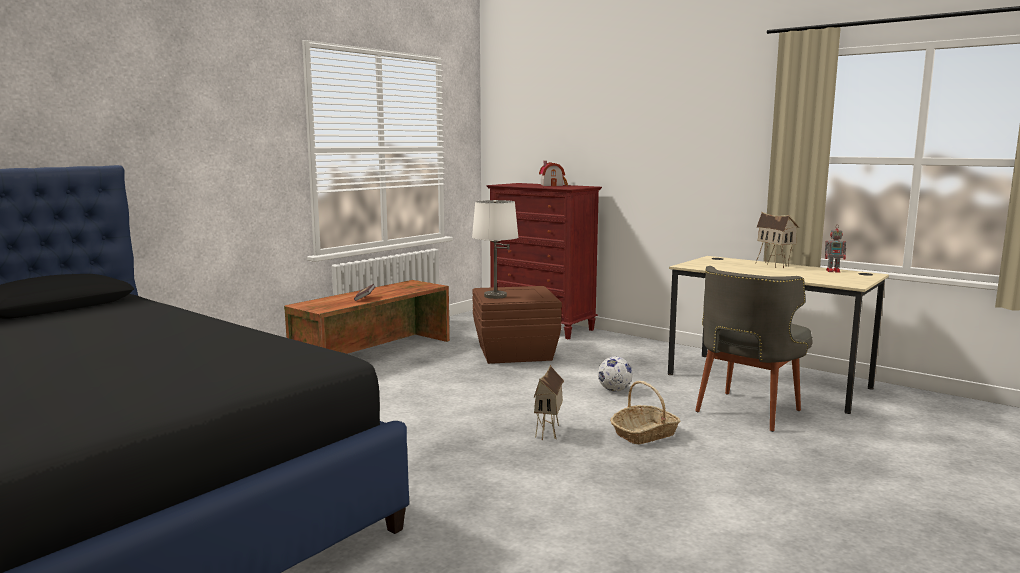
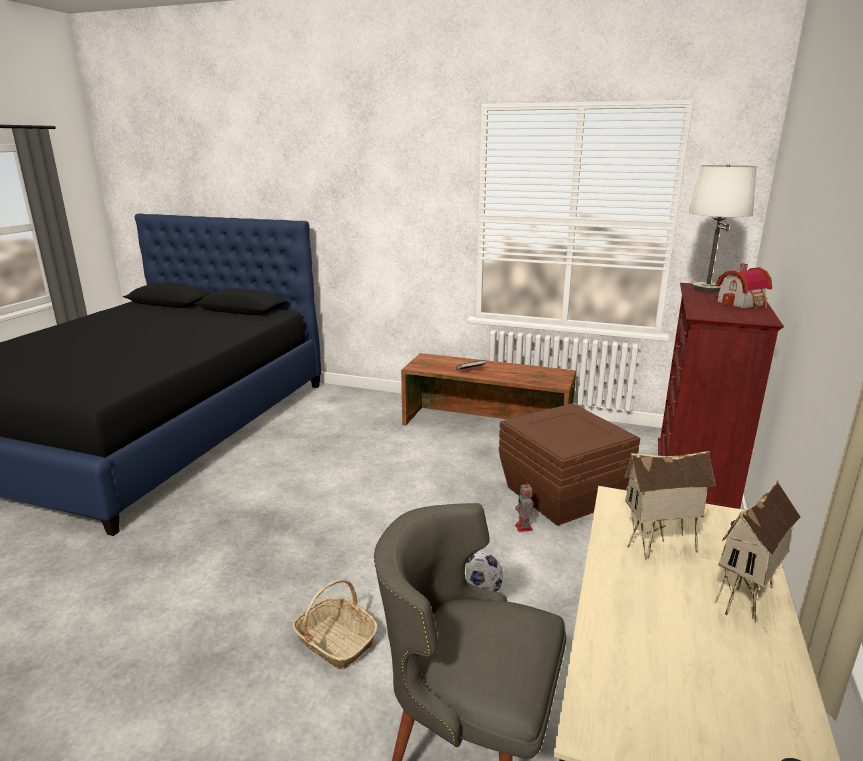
camera: 70 degrees right, 10 degrees up
white table lamp [472,200,518,299] -> white table lamp moved to [688,164,757,292]
toy house [534,365,564,440] -> toy house moved to [625,451,716,560]
toy robot [825,224,846,273] -> toy robot moved to [515,481,533,532]

